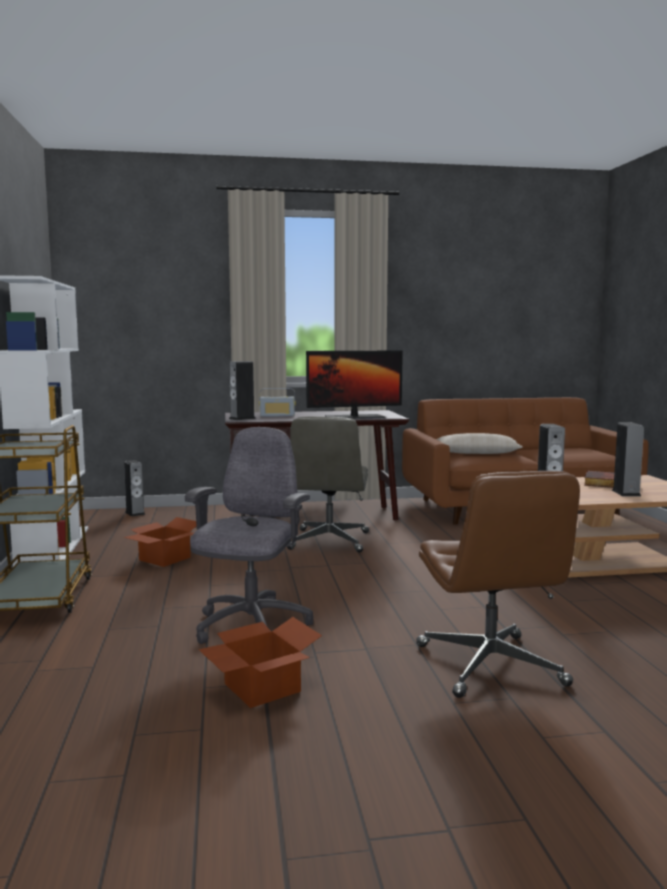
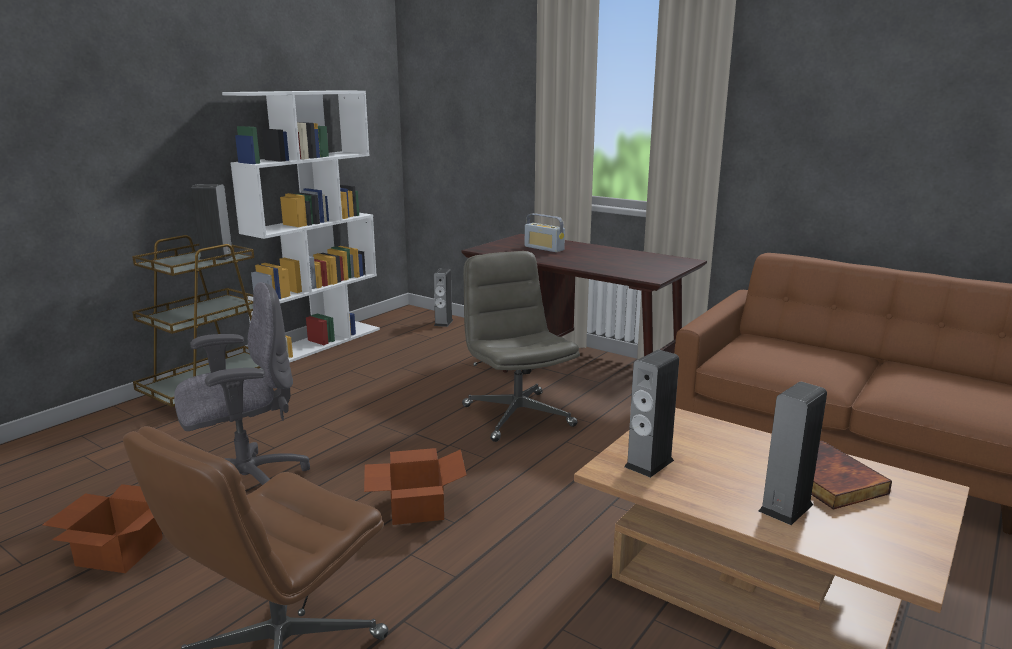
camera: 45 degrees right, 10 degrees up
cardboard box [124,517,197,567] -> cardboard box moved to [364,448,466,525]
speaker [229,361,256,420] -> speaker moved to [192,184,232,260]
grey office chair [287,416,369,553] -> grey office chair turned 105 degrees clockwise [462,251,580,442]
monitor [306,350,403,419] -> none
beige pillow [436,433,523,454] -> none

